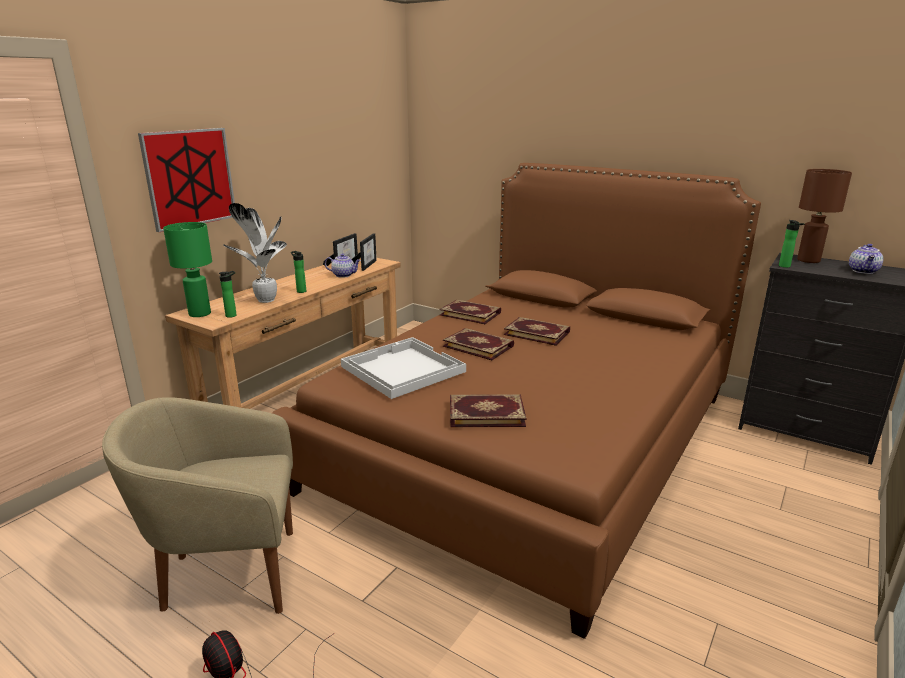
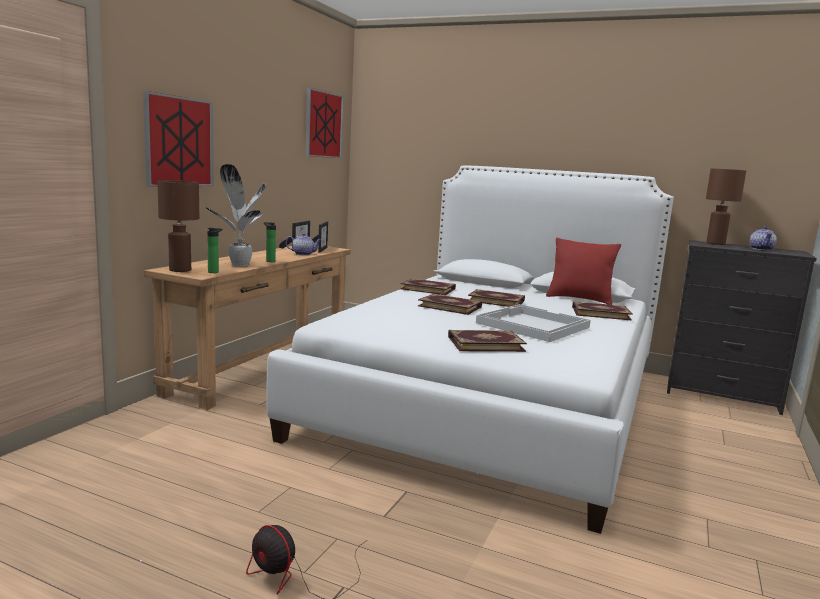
camera: 10 degrees left, 10 degrees down
beige armchair [102,397,293,614] -> none
green table lamp [163,222,212,317] -> brown table lamp [157,180,199,272]
brown bed [272,163,761,639] -> white bed [267,165,674,534]
white tray [341,337,466,399] -> white tray moved to [476,304,591,342]
bottle [779,220,805,268] -> none
none -> picture [306,88,344,158]
none -> red pillow [546,238,621,305]
none -> book [572,301,633,321]

